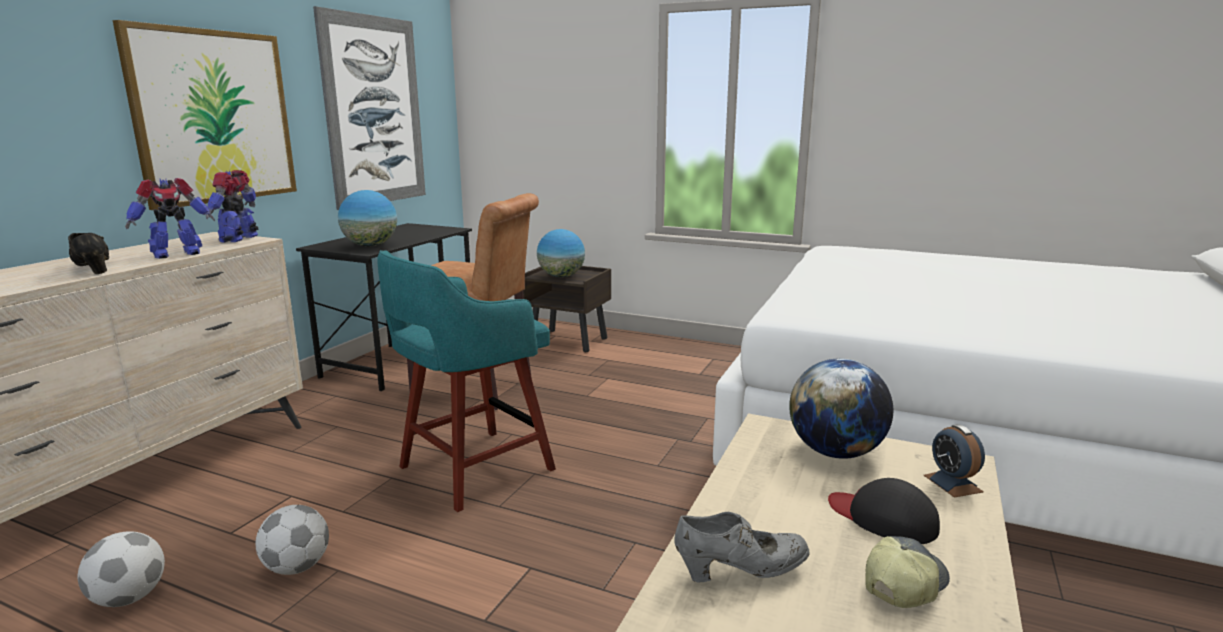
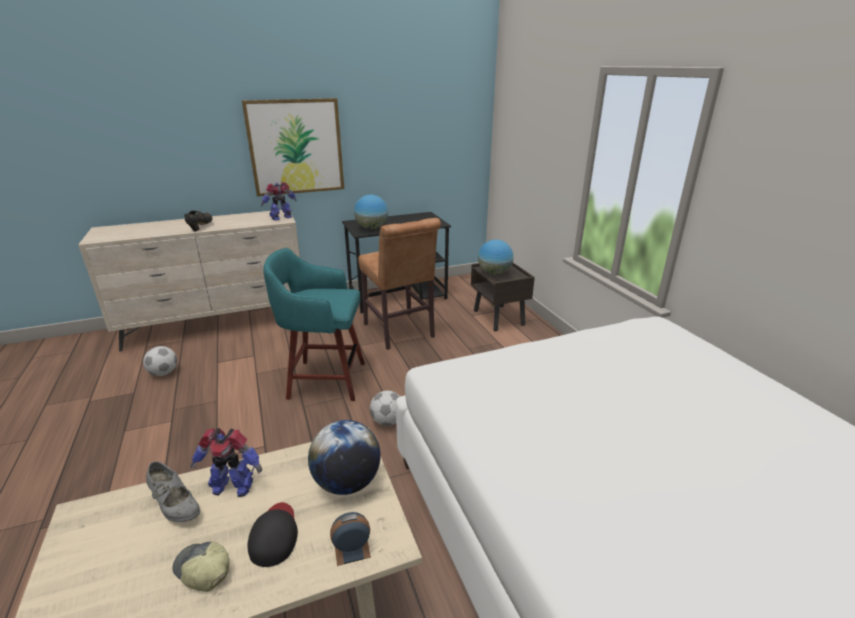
camera: 45 degrees right, 10 degrees up
toy robot [125,178,215,259] -> toy robot moved to [190,428,262,497]
football [255,505,329,575] -> football moved to [370,391,400,426]
picture [313,6,426,210] -> none
cap [865,536,950,608] -> cap turned 150 degrees counterclockwise [172,542,229,592]
alarm clock [923,424,985,498] -> alarm clock turned 45 degrees clockwise [330,512,371,566]

